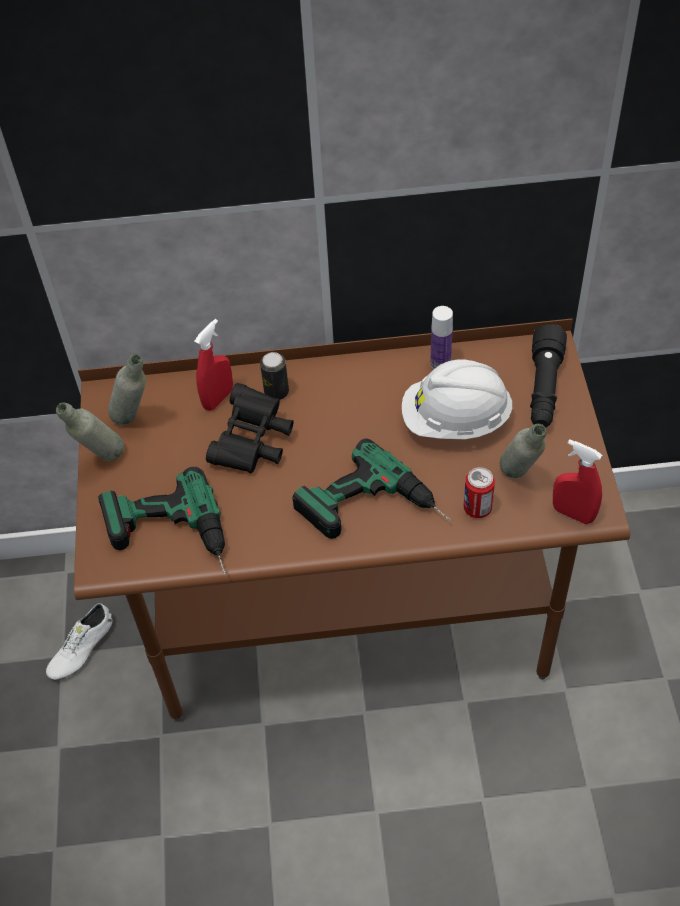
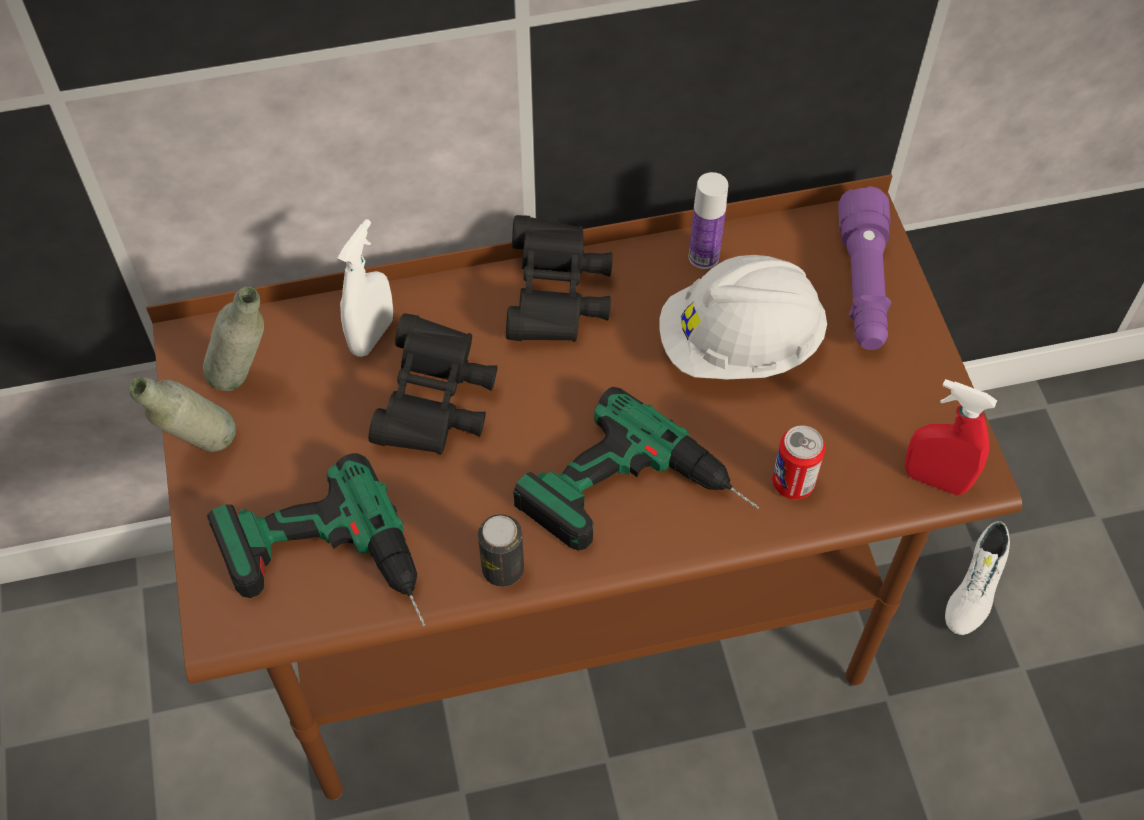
camera: 10 degrees left, 5 degrees up
white shoe [46,603,113,680] -> white shoe moved to [945,521,1010,635]
red spray bottle [194,319,233,411] -> white spray bottle [338,219,393,357]
can [260,352,289,400] -> can moved to [478,514,524,587]
grey bottle [500,424,546,478] -> none
black flashlight [530,324,567,428] -> purple flashlight [838,186,891,350]
none -> black binoculars [506,215,613,342]

